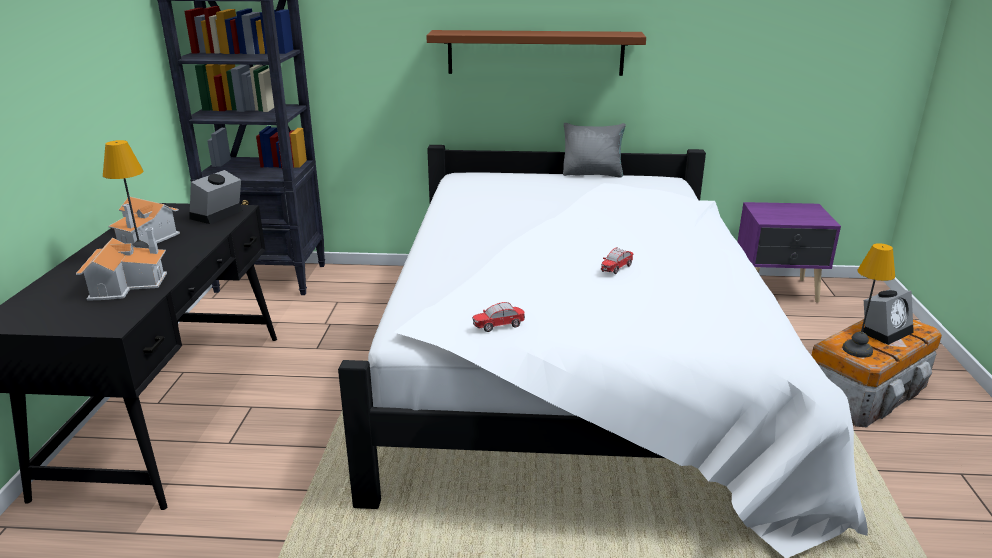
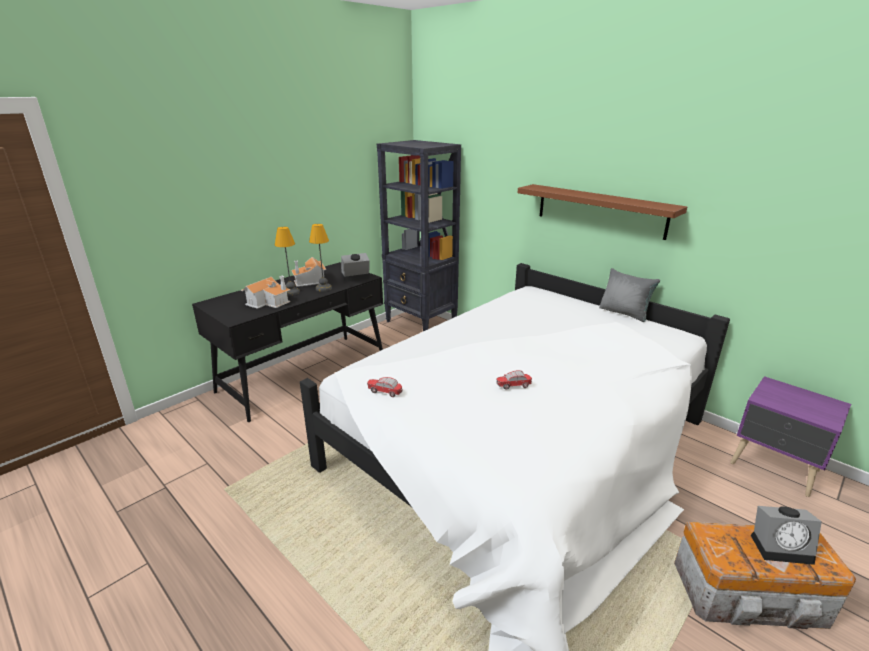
camera: 40 degrees right, 0 degrees up
table lamp [842,243,895,358] -> table lamp moved to [309,224,332,292]

